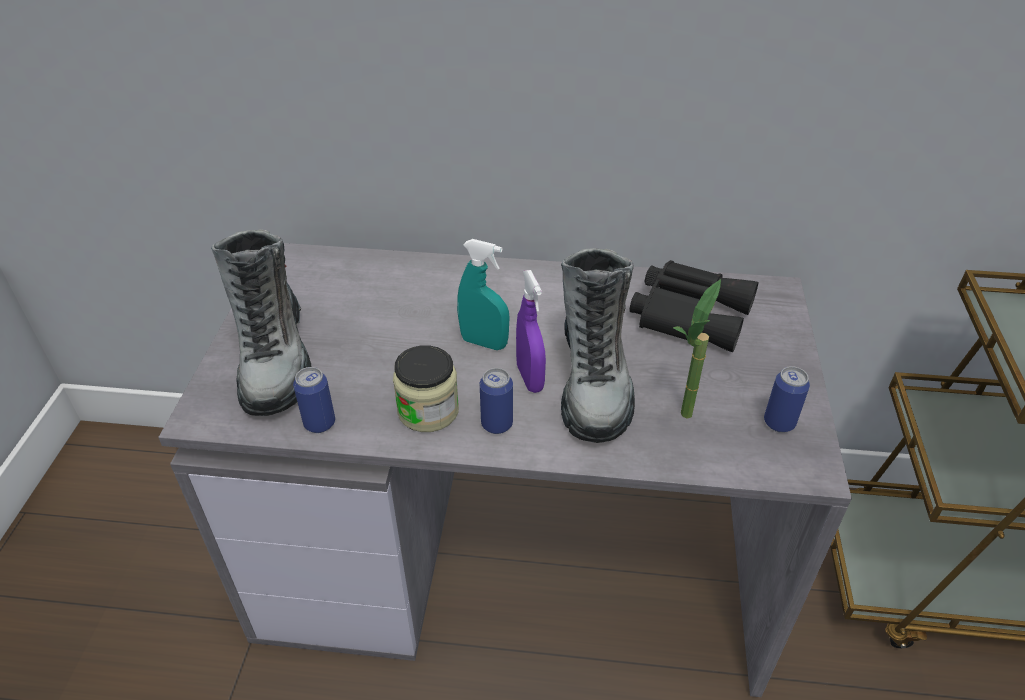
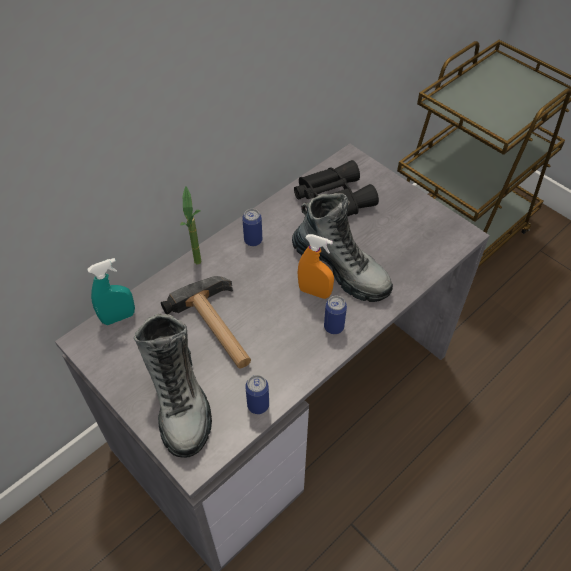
camera: 50 degrees left, 10 degrees up
boot [211,229,311,416] -> boot turned 45 degrees clockwise [134,314,212,458]
jar [393,345,459,432] -> none
turquoise spray bottle [457,239,510,350] -> turquoise spray bottle moved to [87,258,135,325]
purple spray bottle [516,270,546,393] -> orange spray bottle [298,234,334,299]
potted plant [673,279,721,418] -> potted plant moved to [180,186,201,264]
can [764,366,810,433] -> can moved to [242,209,262,246]
none -> hammer [161,276,251,368]

